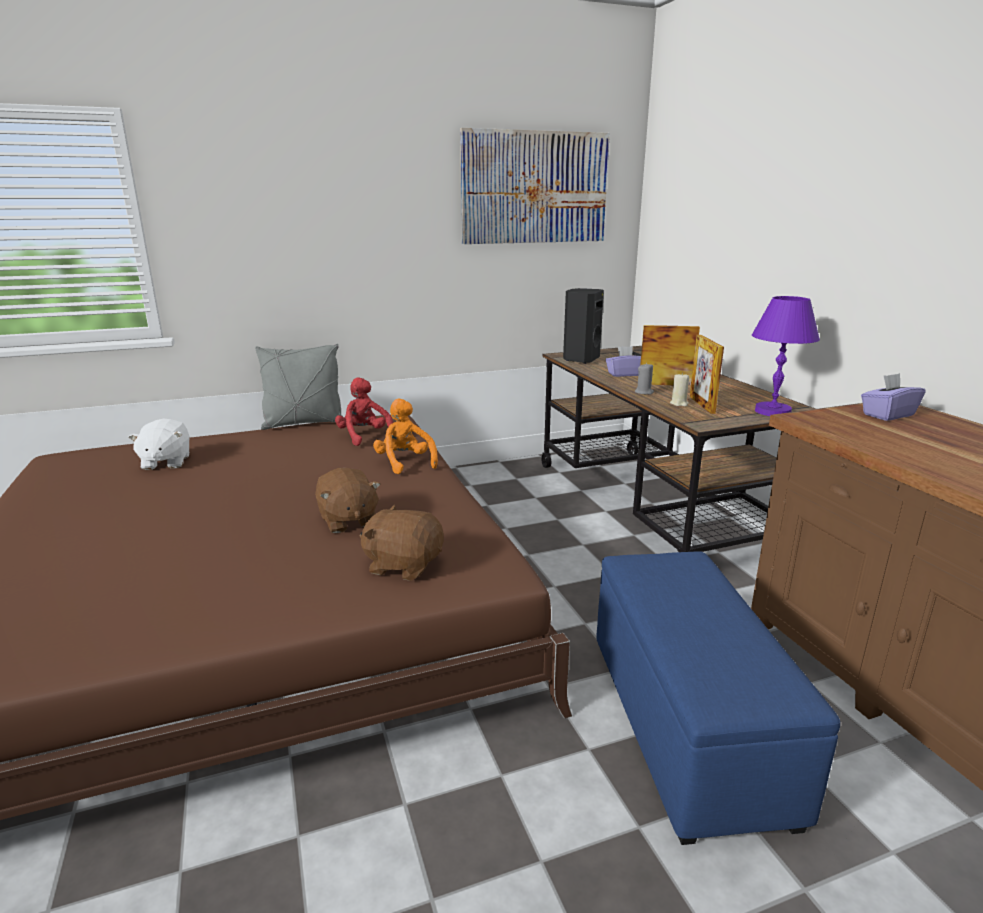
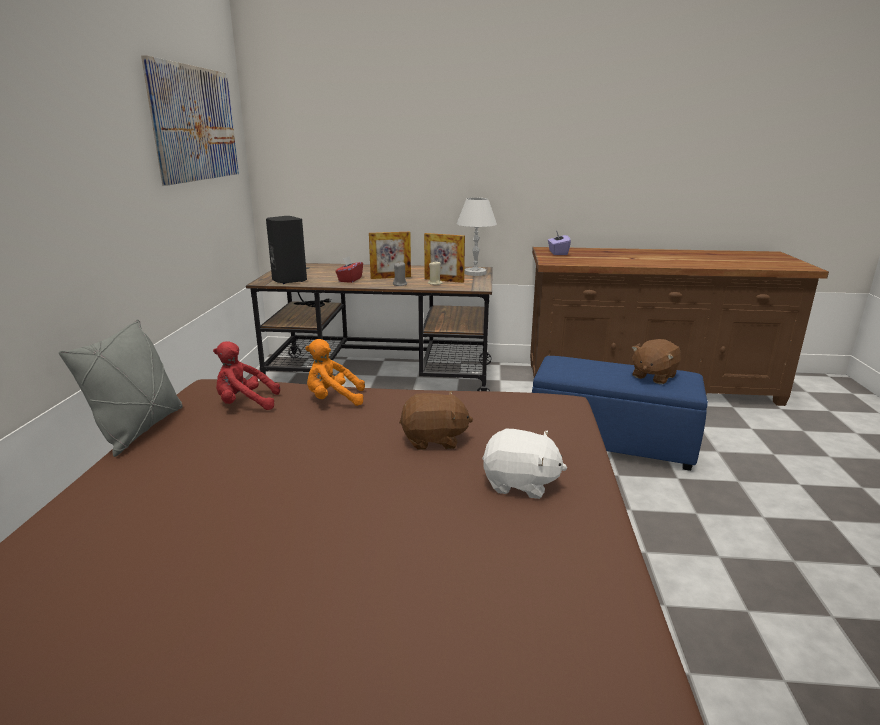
camera: 65 degrees left, 0 degrees up
white plush toy [128,419,189,470] -> white plush toy moved to [482,429,567,499]
brown plush toy [360,505,444,581] -> brown plush toy moved to [632,339,681,384]
purple tissue box [606,346,641,377] -> red tissue box [335,256,363,283]
picture frame [640,325,700,386] -> picture frame turned 135 degrees counterclockwise [369,232,411,279]
purple table lamp [752,296,820,416] -> white table lamp [457,198,497,276]

